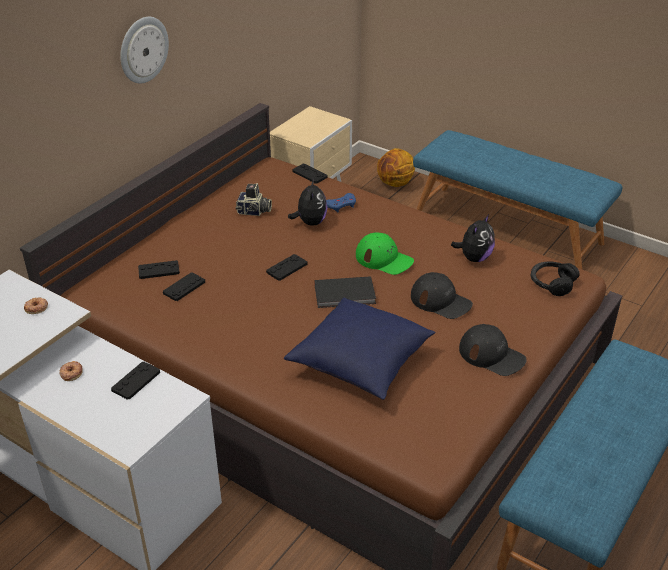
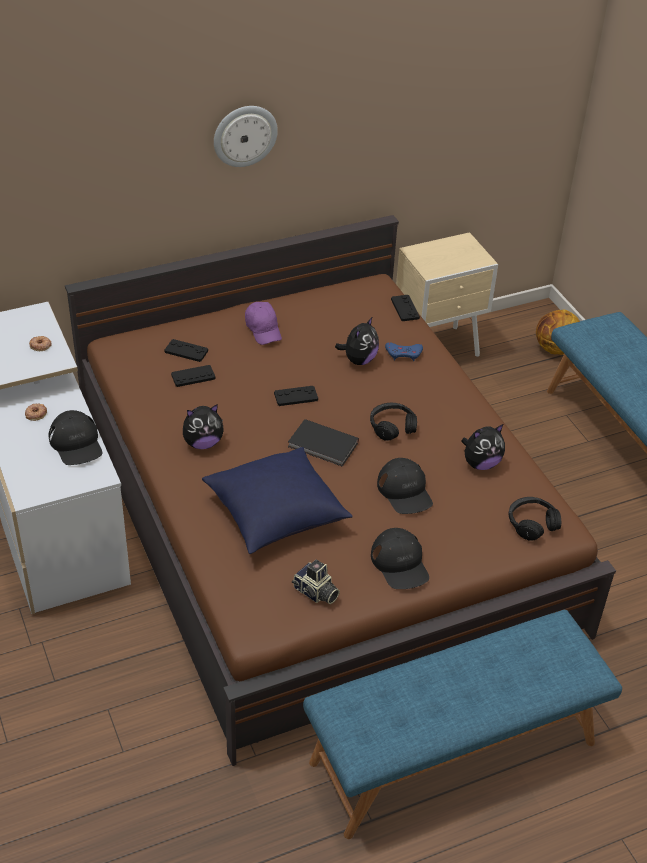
camera: 30 degrees right, 5 degrees up
black game controller [111,362,160,400] -> black cap [48,410,102,465]
camera [236,183,272,216] -> camera moved to [292,560,340,604]
green cap [356,232,414,275] -> black headphones [370,402,417,441]
none -> plush toy [183,404,223,449]
none -> purple cap [245,302,282,345]

